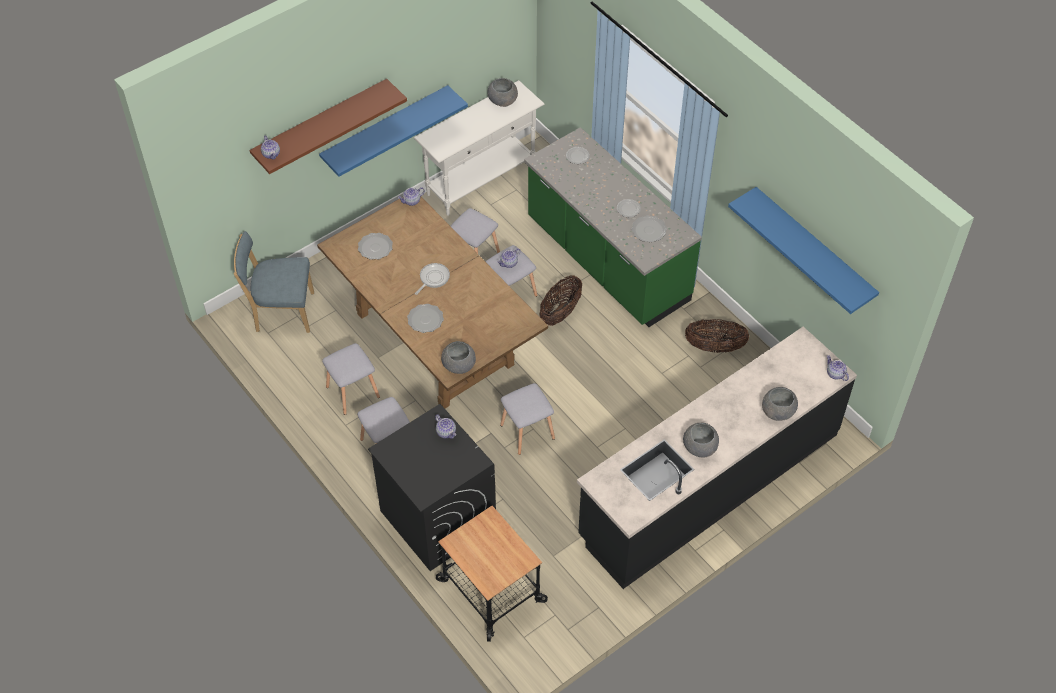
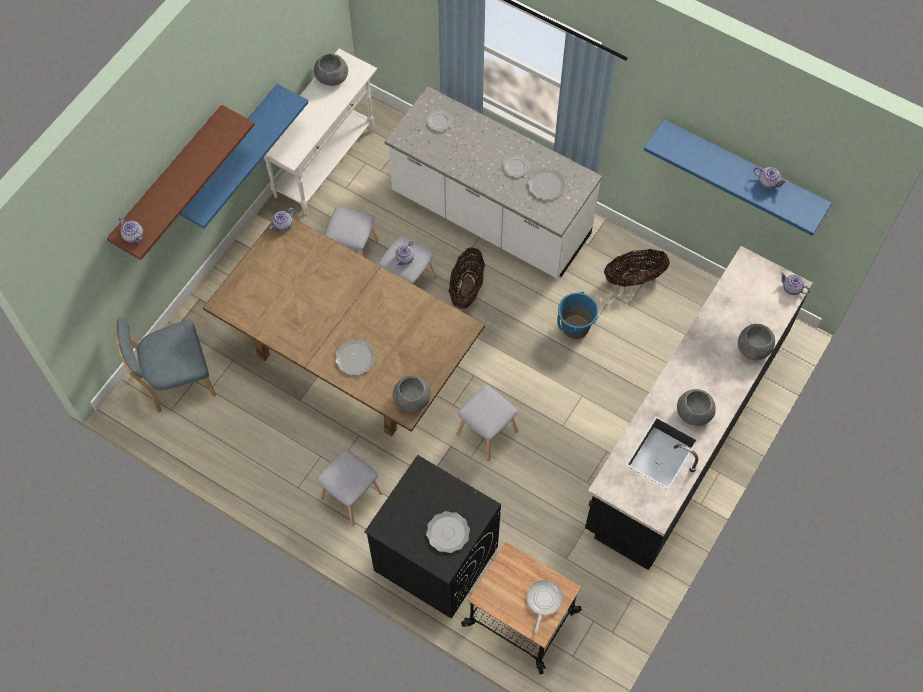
camera: 20 degrees left, 10 degrees up
grey stool [322,343,380,415] -> none
plate [358,233,393,260] -> plate moved to [426,511,470,553]
frying pan [415,263,450,295] -> frying pan moved to [527,580,563,633]
teapot [435,414,456,439] -> teapot moved to [754,167,788,189]
green counter [524,127,702,327] -> white counter [385,86,602,278]
none -> blue bucket [557,292,598,339]

